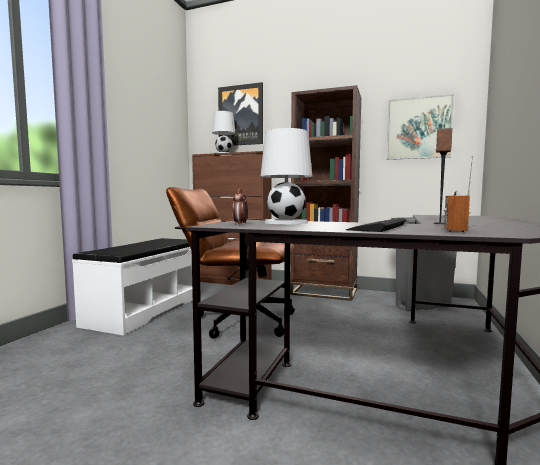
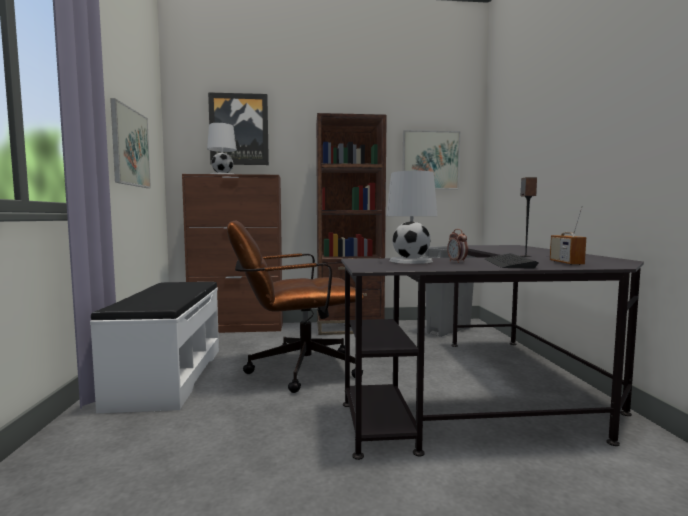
camera: 25 degrees left, 0 degrees up
alarm clock [232,189,248,225] -> alarm clock moved to [447,229,468,263]
none -> picture [110,98,151,188]

